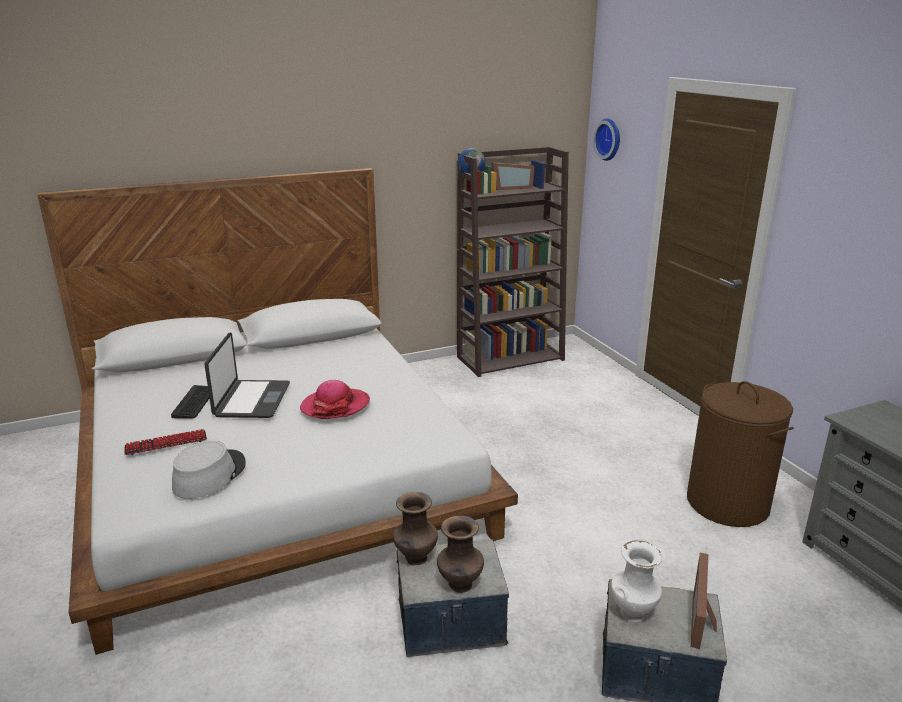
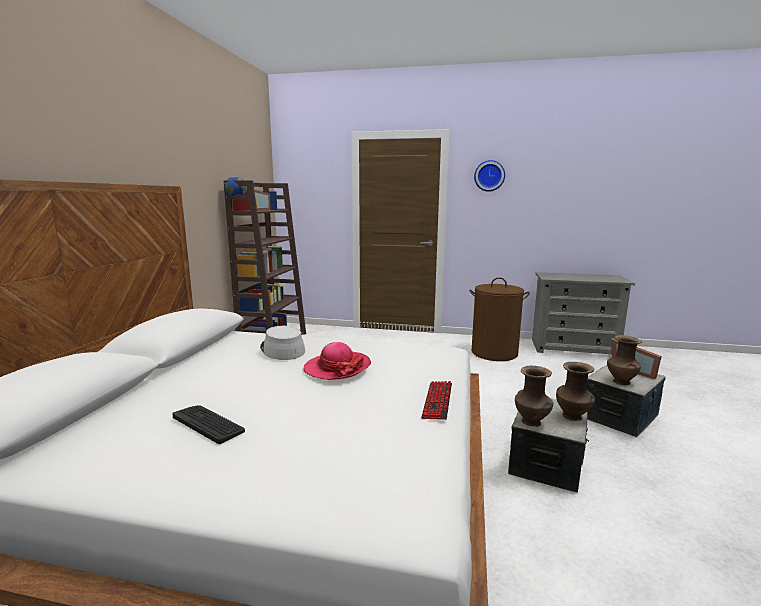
camera: 55 degrees left, 10 degrees down
keyboard [124,429,207,455] -> keyboard moved to [421,381,452,420]
grey hat [172,441,246,499] -> grey hat moved to [260,326,305,360]
laptop [204,332,290,418] -> none
wall clock [593,118,620,161] -> wall clock moved to [474,160,505,192]
white vase [611,540,662,622] -> brown vase [607,335,642,385]

